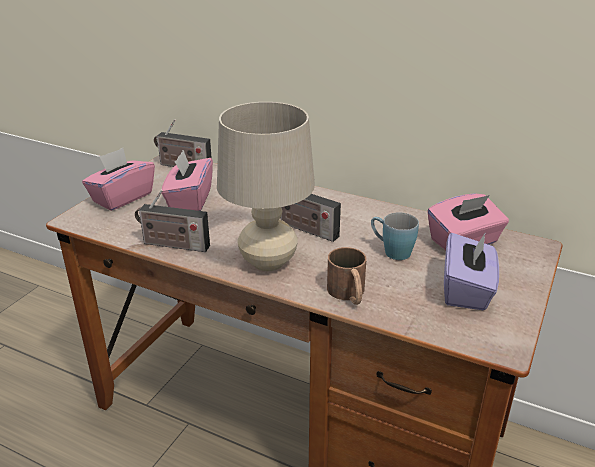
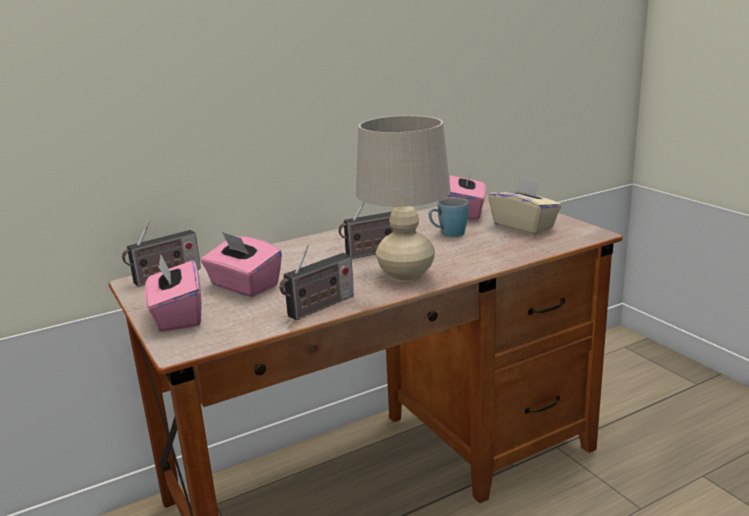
camera: 55 degrees left, 10 degrees down
brown mug [327,247,366,305] -> none
purple tissue box [444,232,499,310] -> beige tissue box [488,176,562,235]

